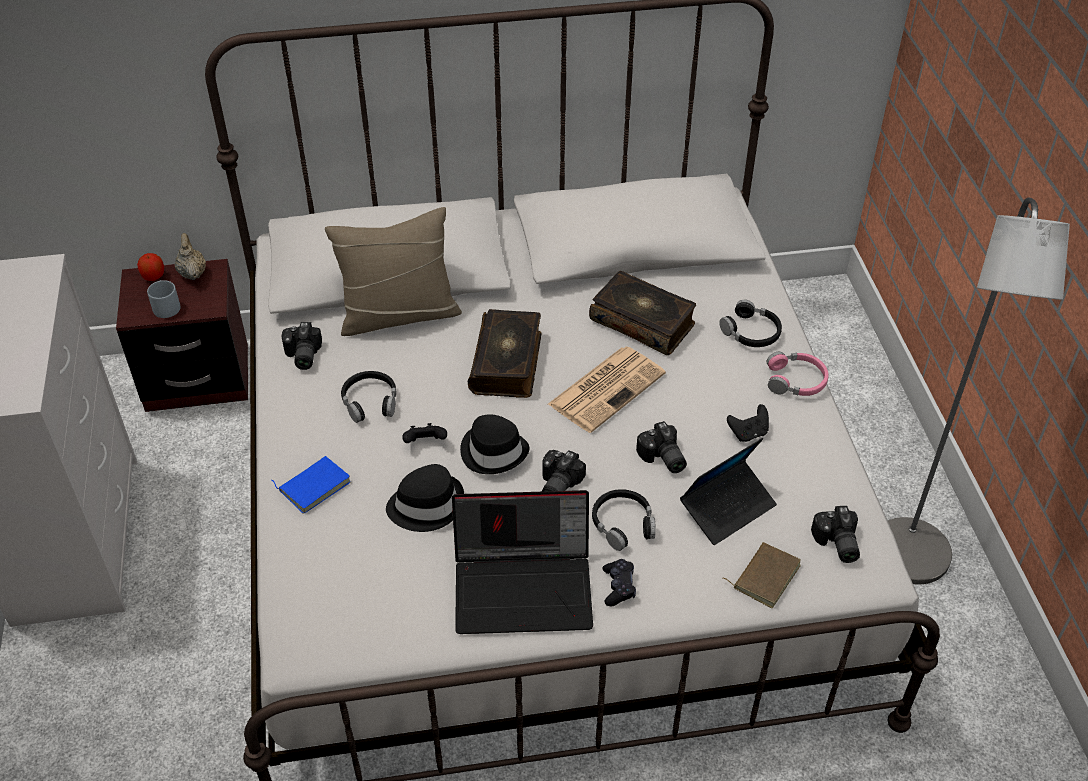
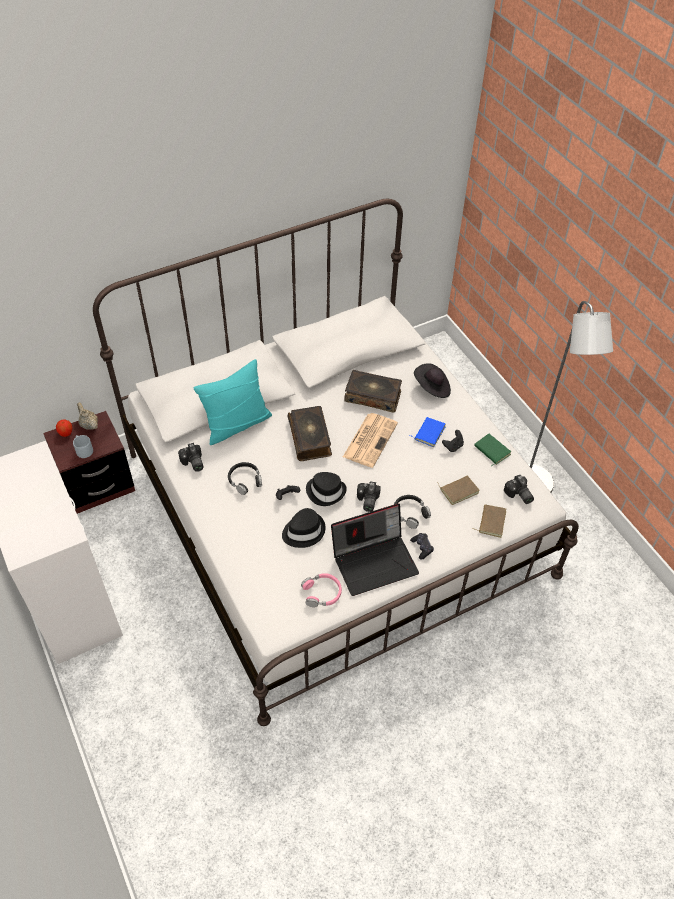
camera: 20 degrees left, 5 degrees up
blue book [272,456,350,514] -> blue book moved to [410,417,446,447]
beige pillow [325,207,462,336] -> turquoise pillow [194,359,272,445]
camera [636,421,687,473] -> none
laptop [680,438,777,545] -> brown book [437,476,479,505]
black headphones [719,300,782,347] -> black hat [414,363,451,398]
pink headphones [767,352,829,396] -> pink headphones moved to [301,573,342,607]
none -> green book [474,434,511,466]

